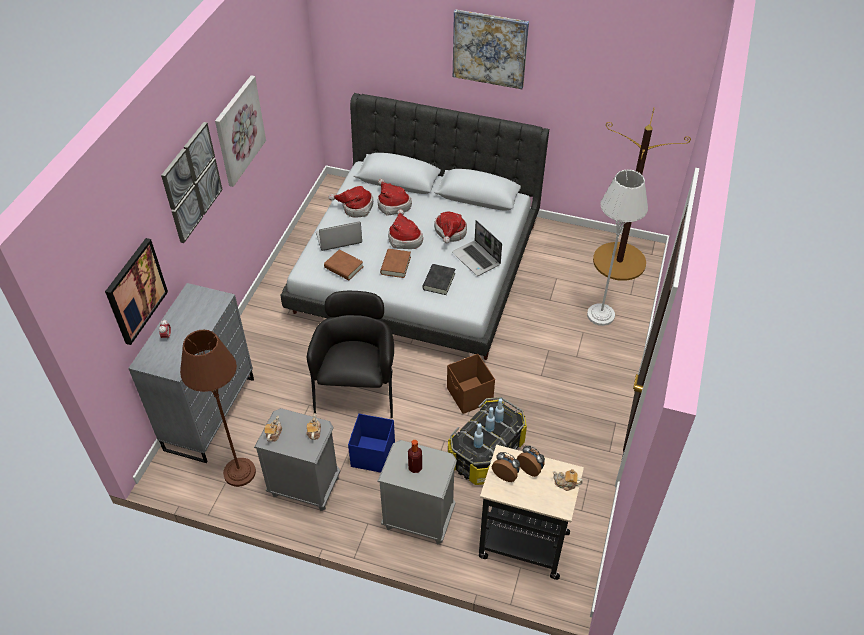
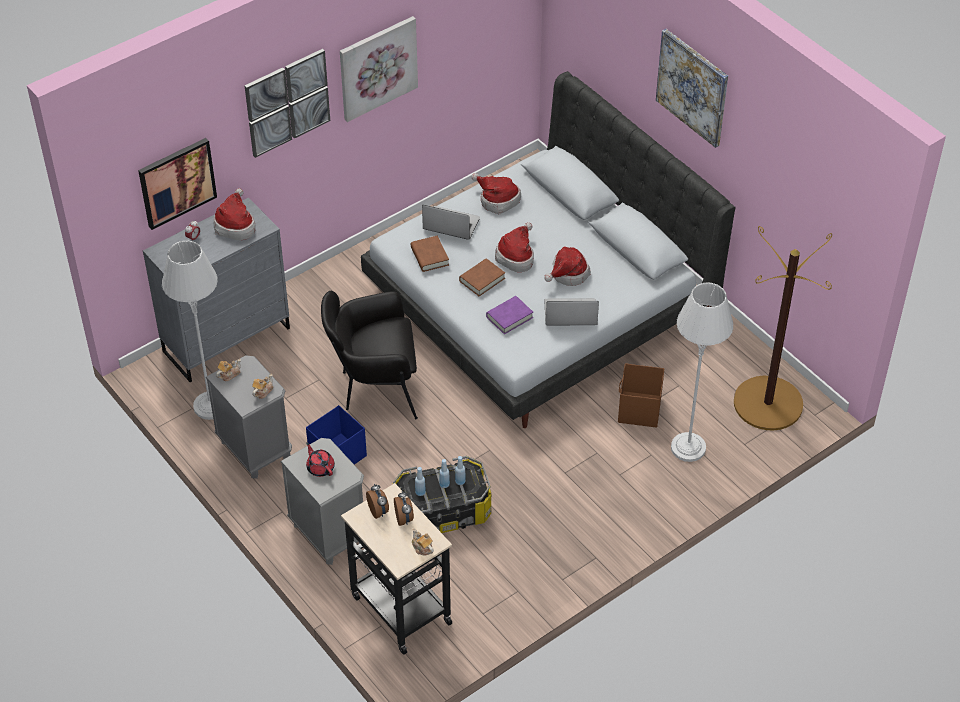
camera: 35 degrees right, 0 degrees up
brown floor lamp [180,330,256,487] -> grey floor lamp [162,240,218,420]
black armchair [307,291,394,418] -> black armchair turned 135 degrees counterclockwise [321,291,418,419]
hat [377,179,412,215] -> hat moved to [214,188,256,240]
bottle [408,440,422,473] -> red teapot [306,442,335,477]
black book [423,264,455,295] -> purple book [486,296,533,334]
brown storage box [447,354,495,414] -> brown storage box moved to [618,363,664,428]
laptop [452,220,502,276] -> laptop turned 90 degrees clockwise [544,298,599,326]

